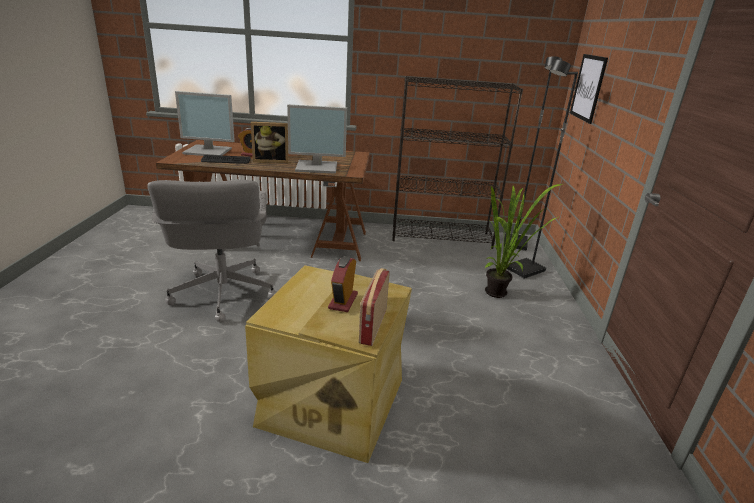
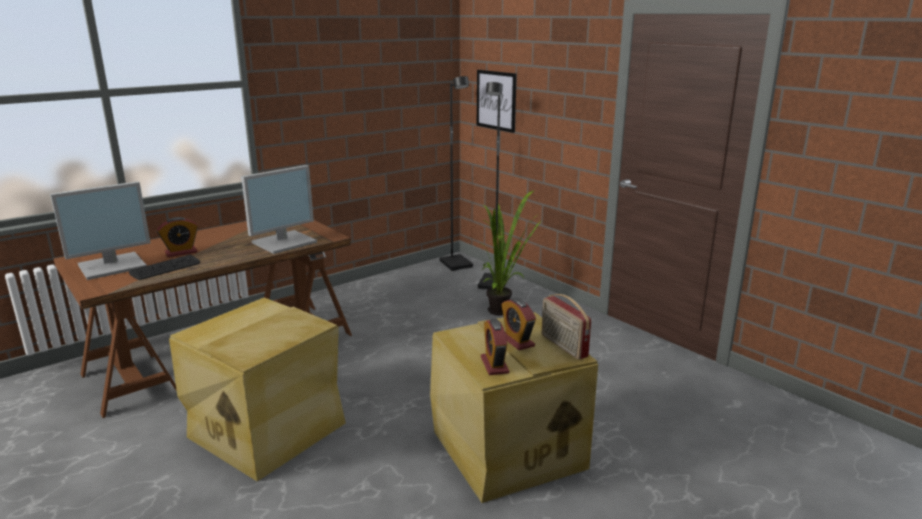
camera: 40 degrees left, 5 degrees down
grey office chair [147,180,277,322] -> beige storage box [169,298,346,481]
picture frame [251,122,288,163] -> none
black bookcase [392,76,523,249] -> none
none -> alarm clock [481,319,509,375]

